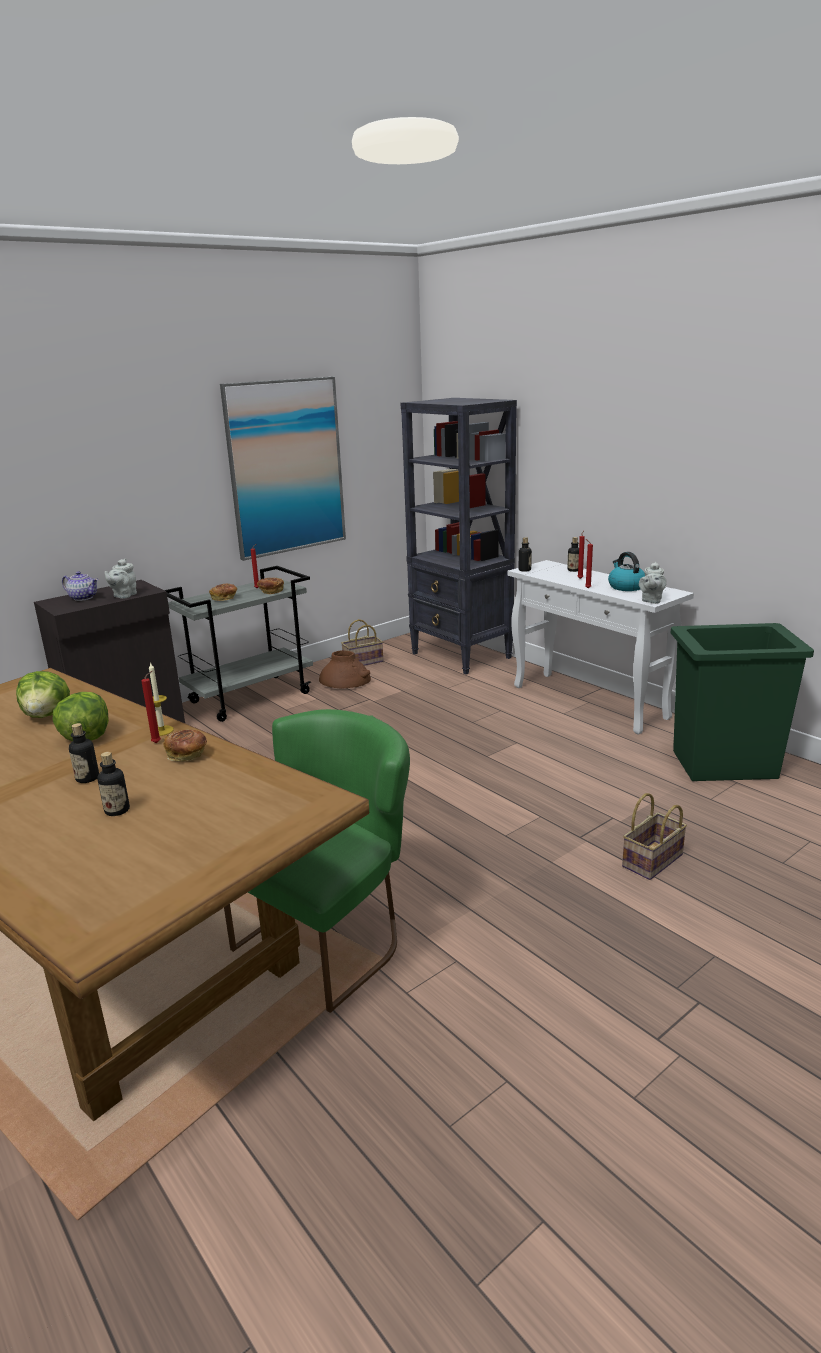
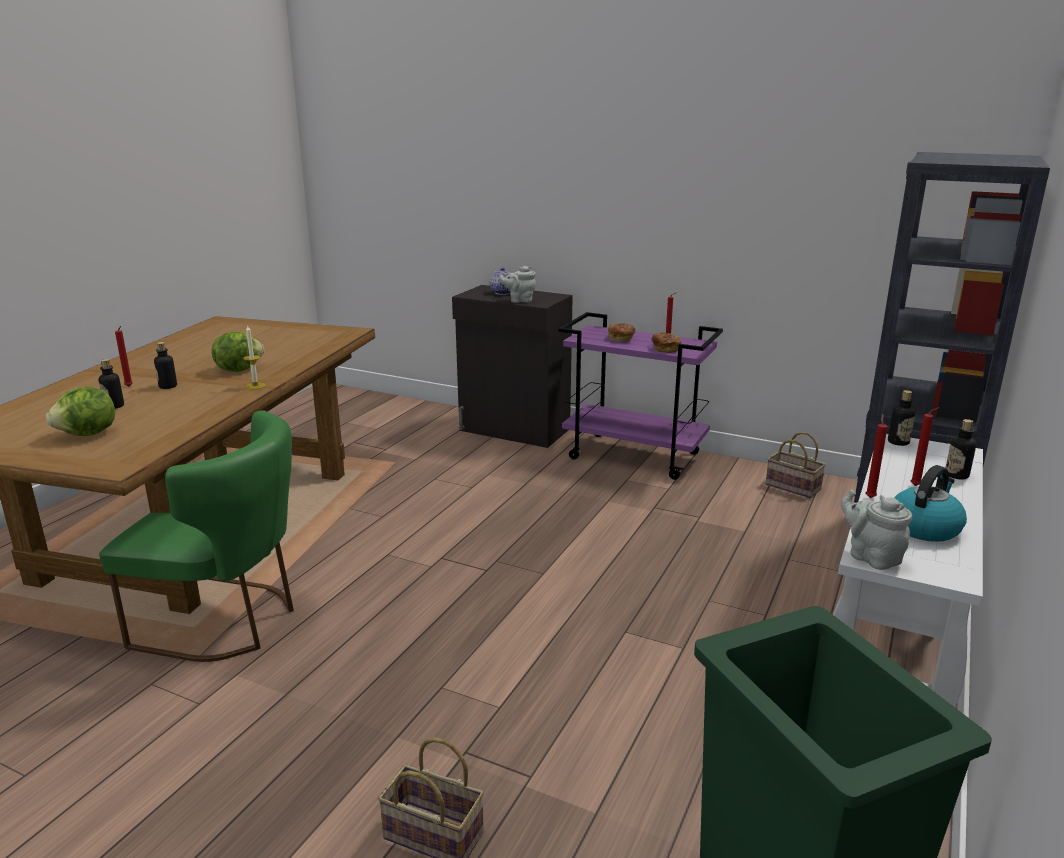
camera: 65 degrees right, 0 degrees up
lettuce [16,671,70,718] -> lettuce moved to [46,387,115,436]
red candle [141,671,161,743] -> red candle moved to [115,326,133,386]
bread [163,730,207,762] -> none
grey cart [164,566,313,722] -> purple cart [558,312,723,480]
picture [220,376,346,561] -> none
brown vase [319,650,371,688] -> none
grey teapot [639,562,667,604] -> grey teapot turned 60 degrees clockwise [841,490,912,570]

